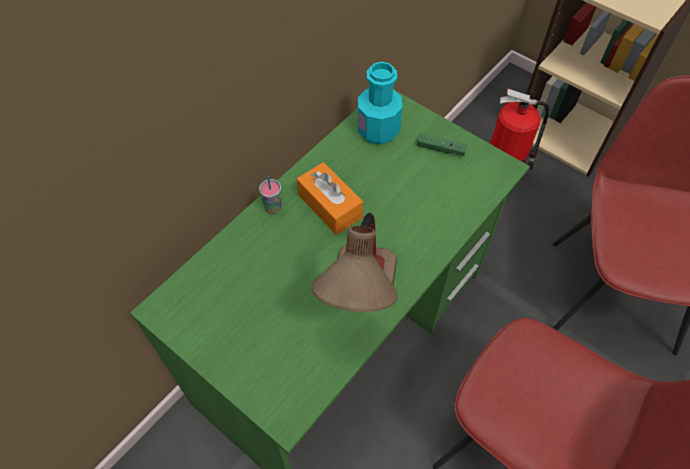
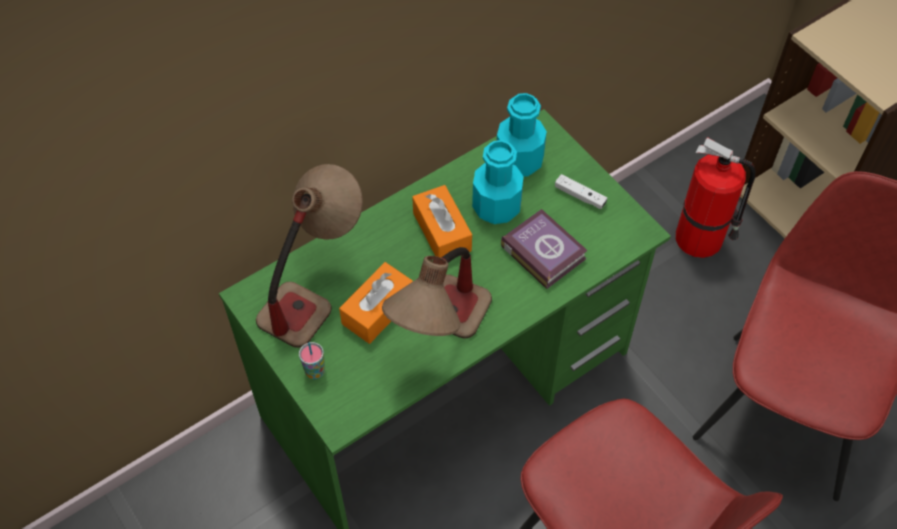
camera: 15 degrees right, 0 degrees up
cup [259,176,282,215] -> cup moved to [299,342,325,379]
green game controller [417,133,467,156] -> white game controller [555,174,607,209]
none -> table lamp [256,164,363,348]
none -> orange tissue box [339,262,413,344]
none -> turquoise bottle [472,140,524,224]
none -> book [501,209,588,289]

